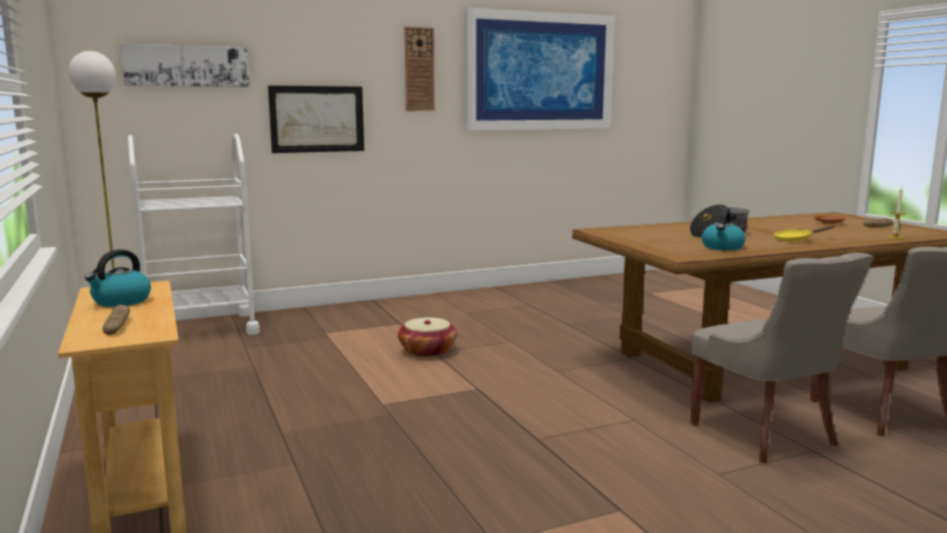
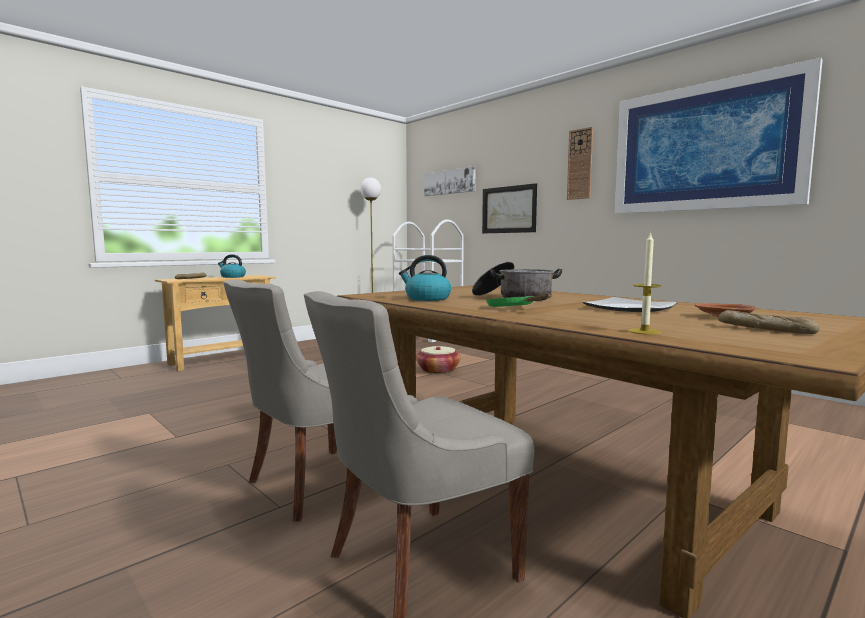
camera: 70 degrees right, 5 degrees down
yellow frying pan [773,225,834,242] -> green frying pan [486,293,552,307]
none -> plate [583,297,678,312]

